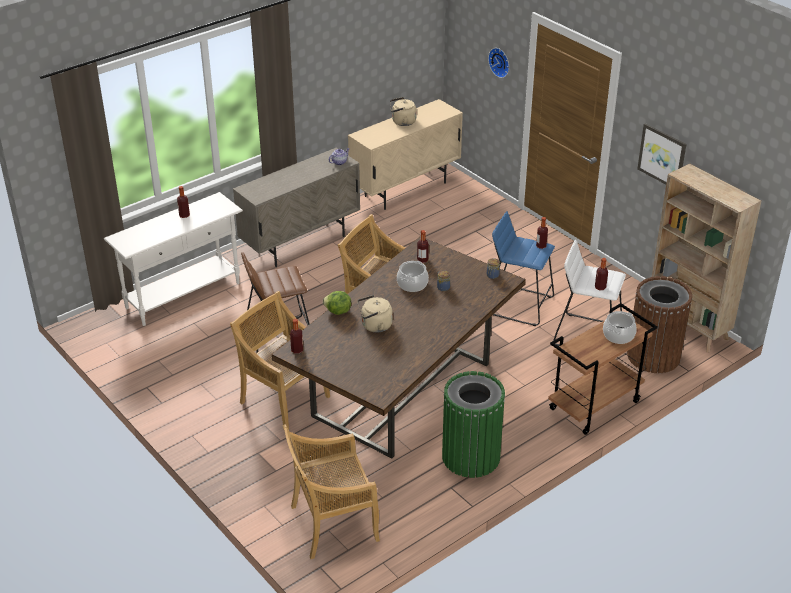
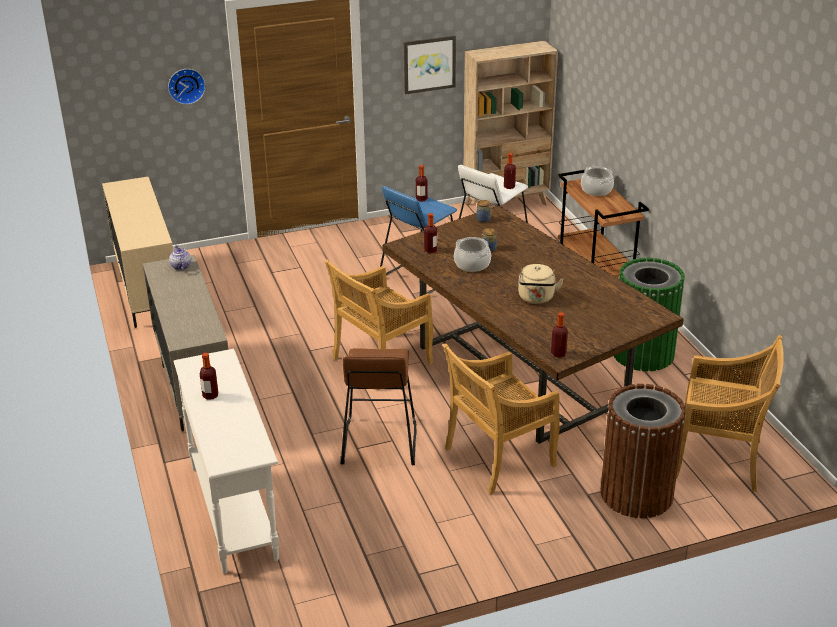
camera: 70 degrees left, 5 degrees down
beige chair [283,424,380,559] -> beige chair turned 75 degrees counterclockwise [676,335,784,492]
lettuce [323,291,351,315] -> none
beige kettle [390,97,417,126] -> none
brown trash can [627,276,692,373] -> brown trash can moved to [601,384,686,518]

